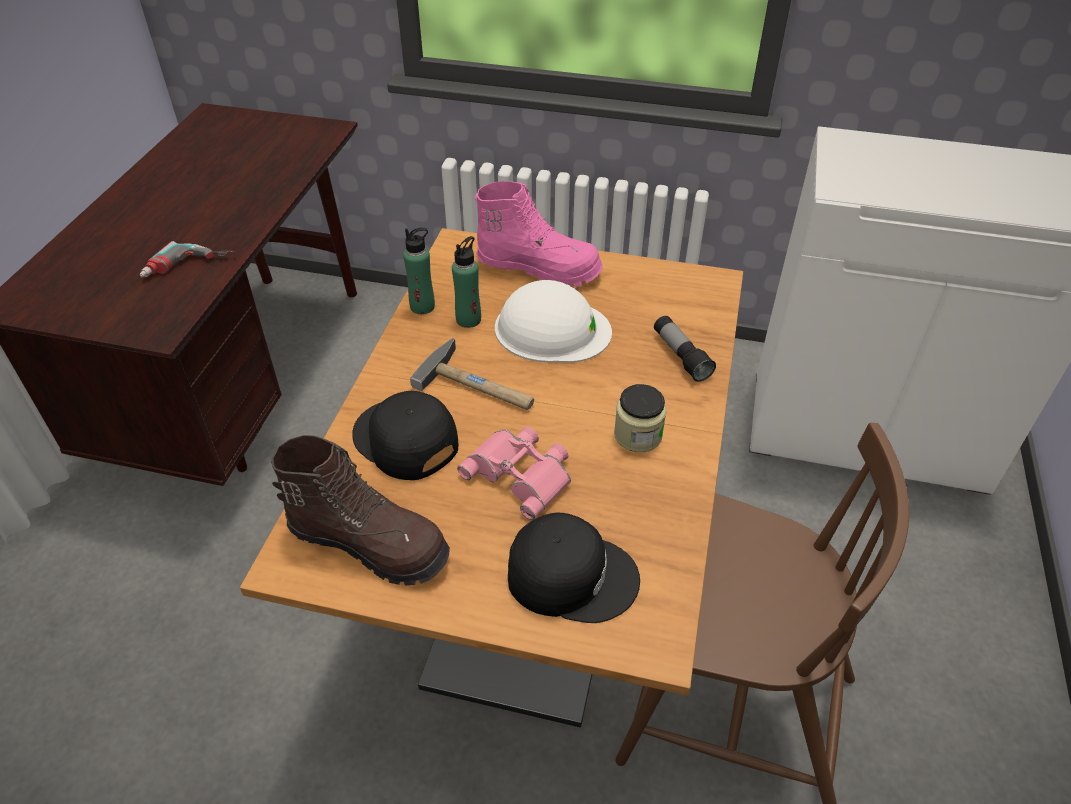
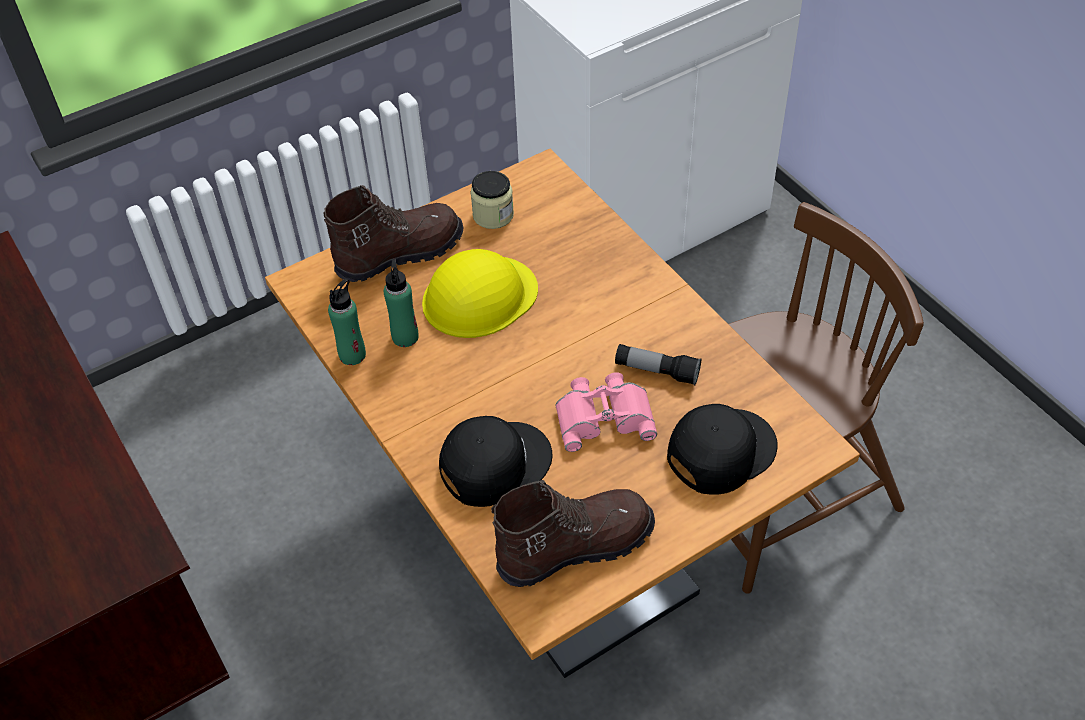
camera: 45 degrees left, 5 degrees up
power drill [140,241,235,278] -> none
black cap [352,391,458,480] -> black cap turned 150 degrees clockwise [439,416,553,507]
hammer [410,338,534,410] -> none
pink boot [475,181,603,287] -> brown boot [324,185,463,282]
white hard hat [495,280,612,363] -> yellow hard hat [422,249,538,338]
jar [614,384,666,452] -> jar moved to [470,171,514,229]
flashlight [654,316,716,382] -> flashlight moved to [615,344,701,385]

